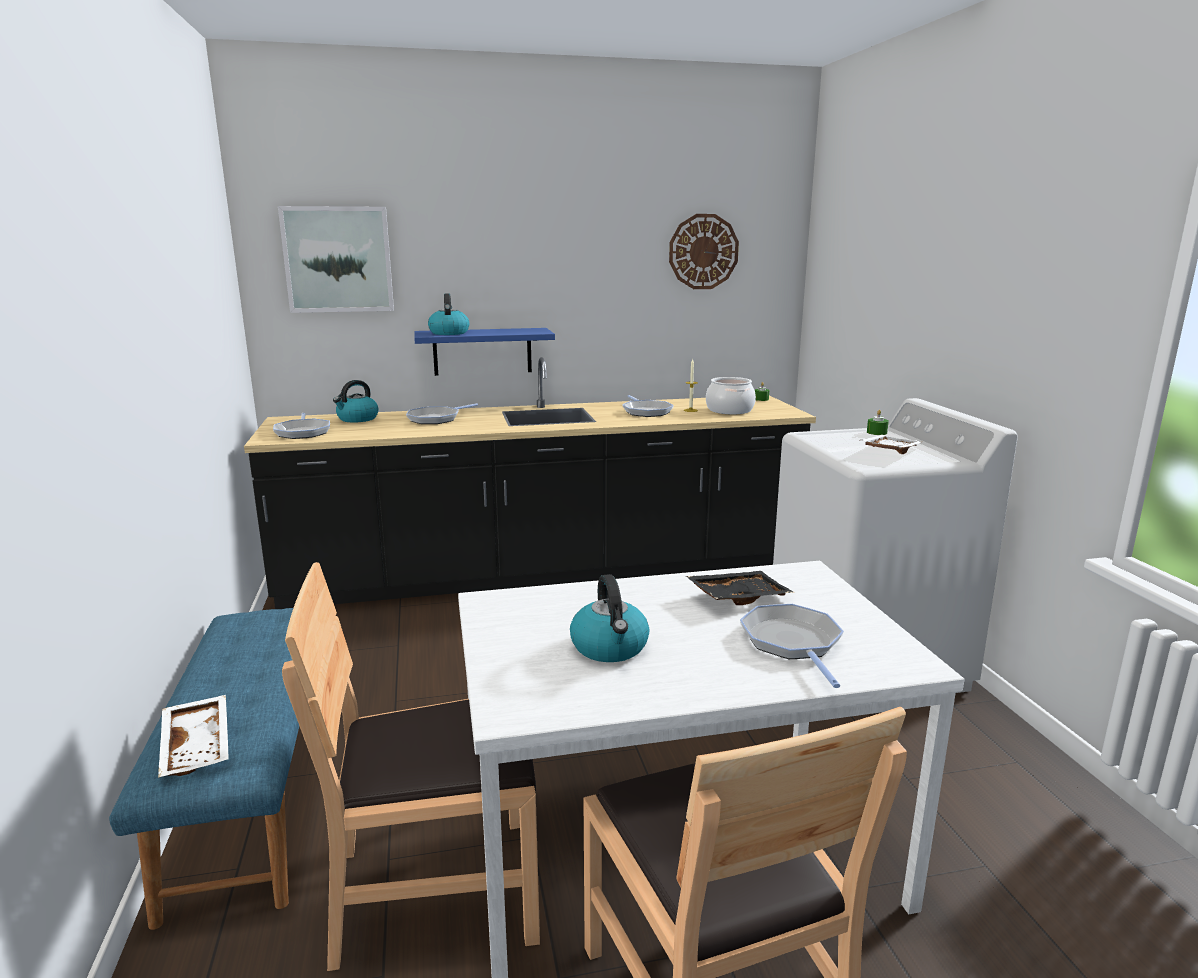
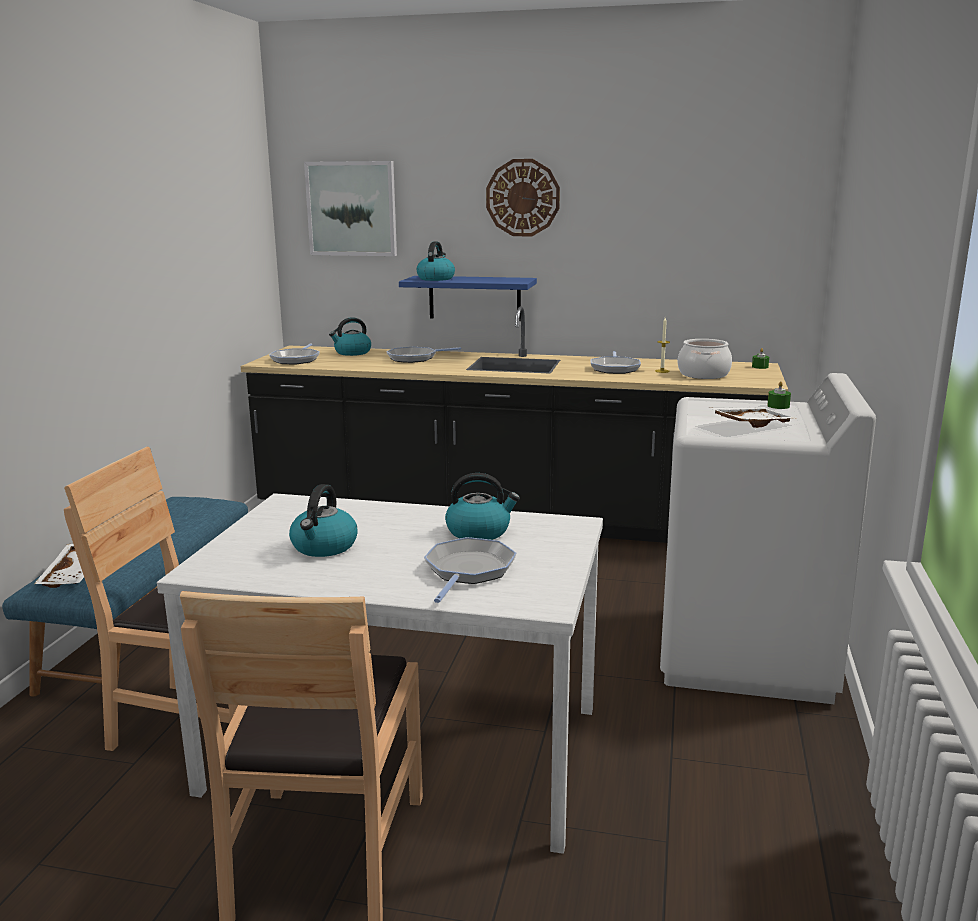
camera: 25 degrees right, 0 degrees up
wall clock [669,214,739,289] -> wall clock moved to [486,159,560,236]
black tray [686,571,794,605] -> kettle [445,473,520,540]

